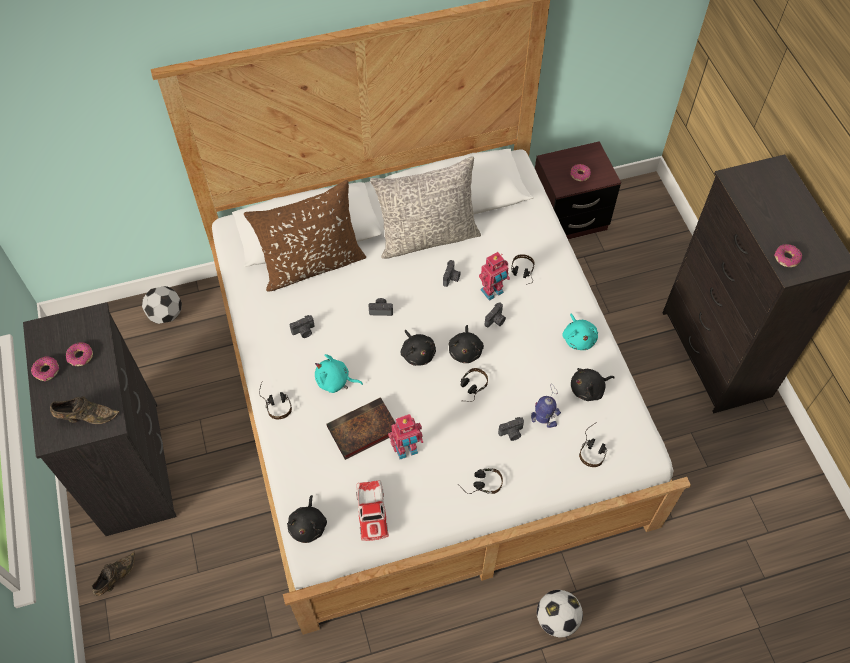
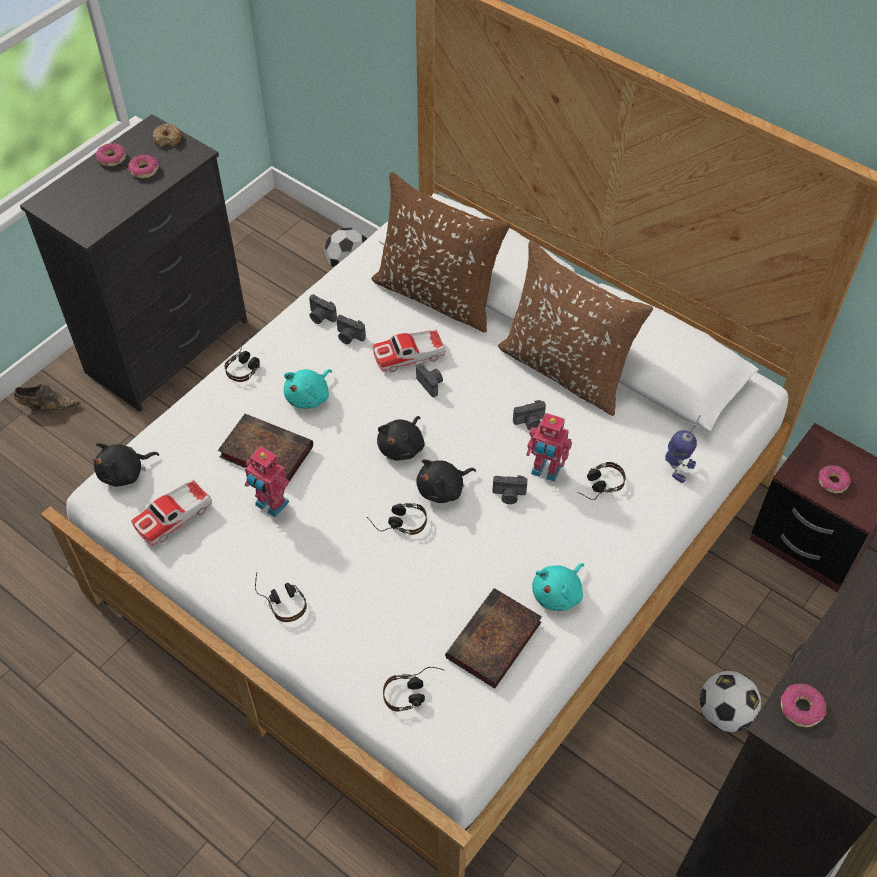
camera: 55 degrees right, 5 degrees down
brown shoe [50,397,119,424] -> none
turquoise plush toy [315,354,363,393] -> turquoise plush toy turned 120 degrees counterclockwise [284,369,332,409]
grey pillow [370,156,481,259] -> brown pillow [498,240,653,416]
camera [498,417,524,441] -> camera moved to [309,294,337,324]
toy robot [531,384,561,428] -> toy robot moved to [665,415,701,483]
football [537,590,583,638] -> football moved to [699,671,762,732]
black plush toy [571,368,615,401] -> book [445,588,542,689]
none -> donut [153,123,181,147]
none -> toy car [373,329,446,372]

